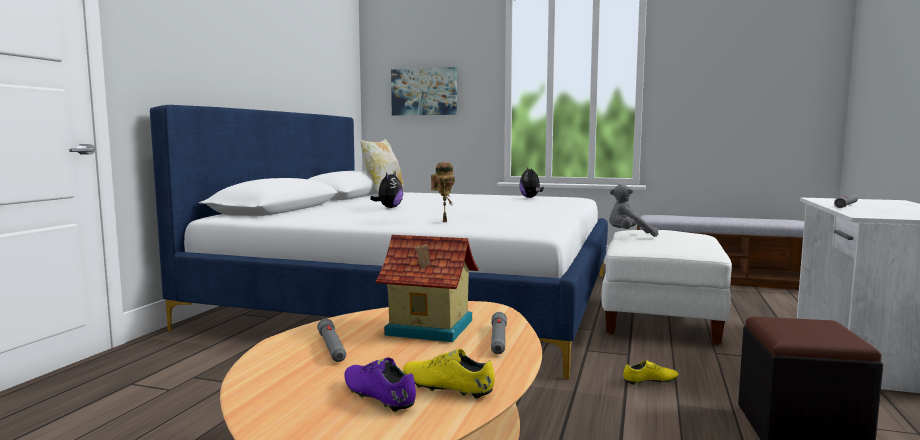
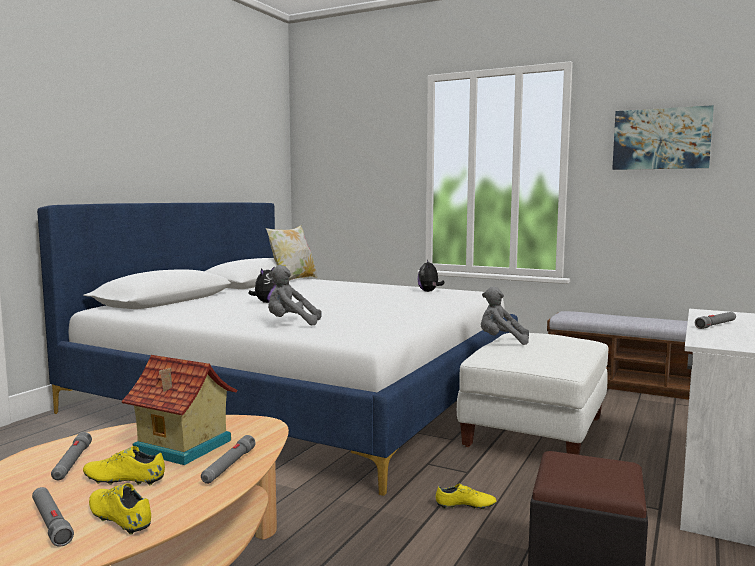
camera: 10 degrees right, 0 degrees up
purple shoe [344,357,416,412] -> grey flashlight [32,487,74,547]
picture [391,67,457,116] -> picture moved to [612,105,714,170]
toy robot [431,162,455,222] -> grey plush toy [268,265,322,326]
none -> yellow shoe [83,446,165,485]

